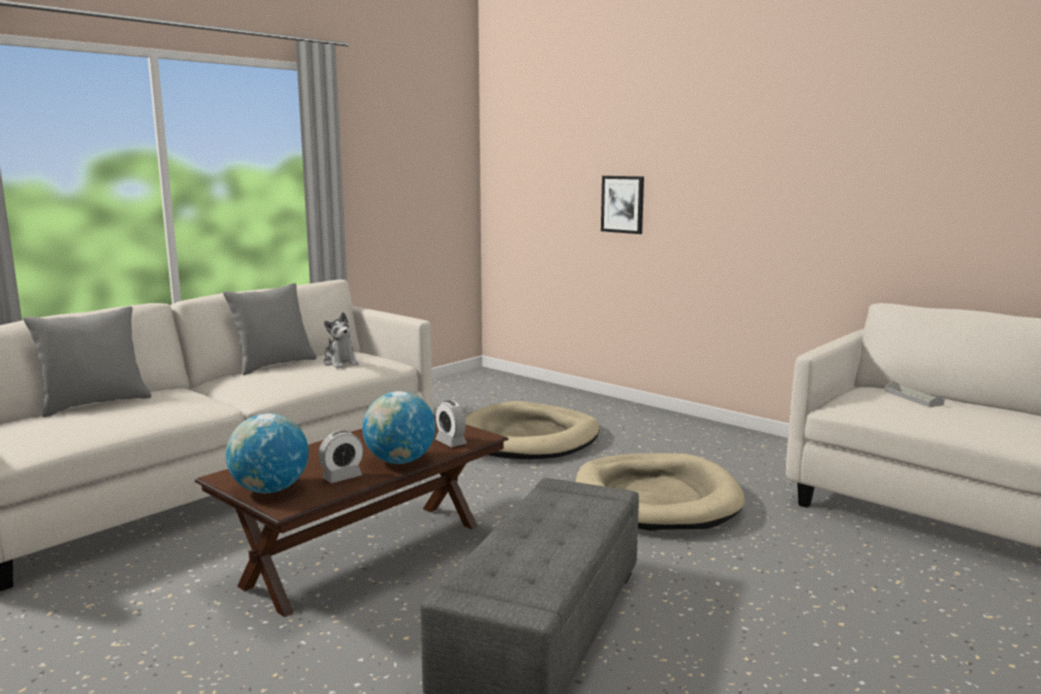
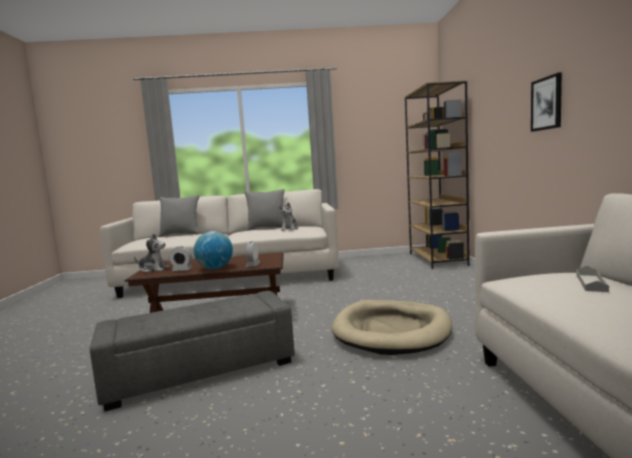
camera: 45 degrees right, 5 degrees down
globe [226,413,309,493] -> plush toy [134,233,169,273]
beige dog bed [465,401,600,459] -> none
picture [601,176,644,234] -> picture moved to [531,72,562,132]
none -> brown bookcase [405,81,470,269]

